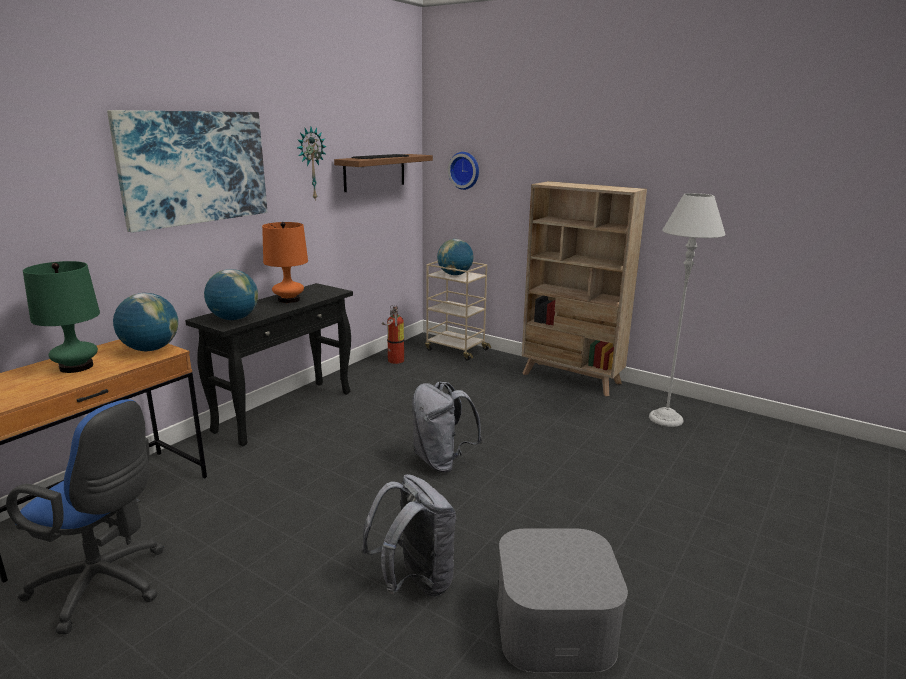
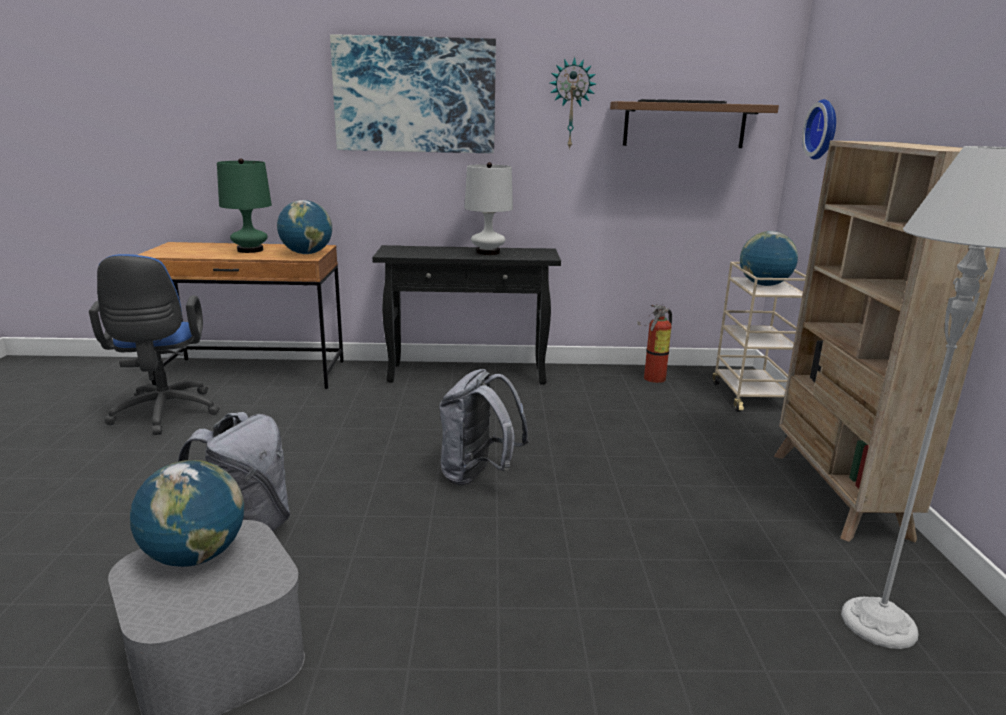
camera: 55 degrees right, 0 degrees up
globe [204,269,258,320] -> globe moved to [130,460,244,567]
orange table lamp [262,222,308,303] -> white table lamp [464,162,513,255]

